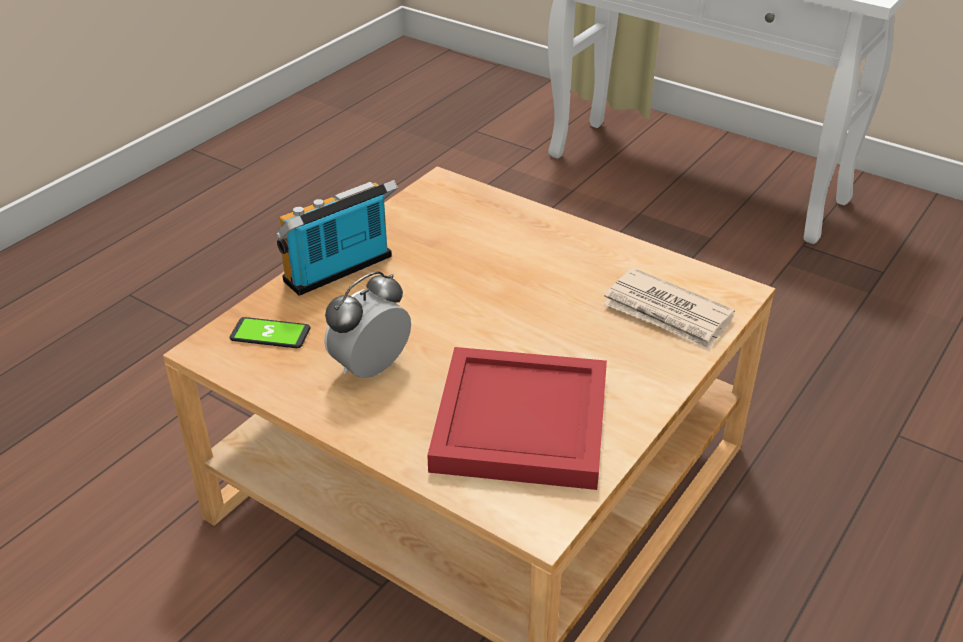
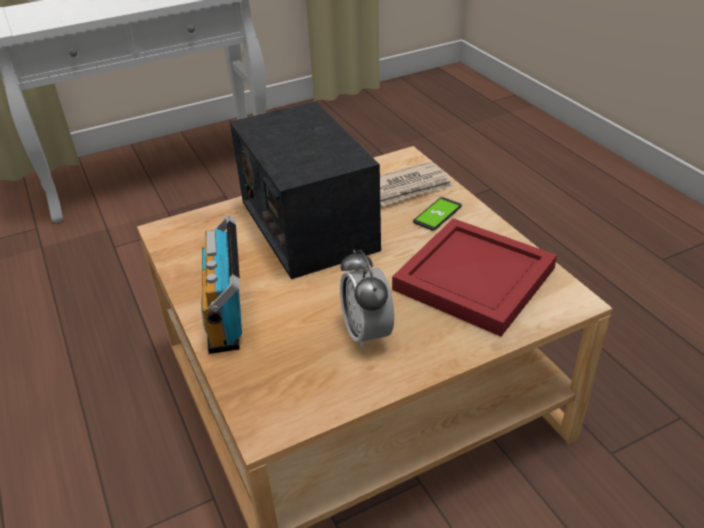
camera: 60 degrees left, 0 degrees up
phone [230,317,310,348] -> phone moved to [413,197,462,231]
none -> radio [230,101,381,279]

